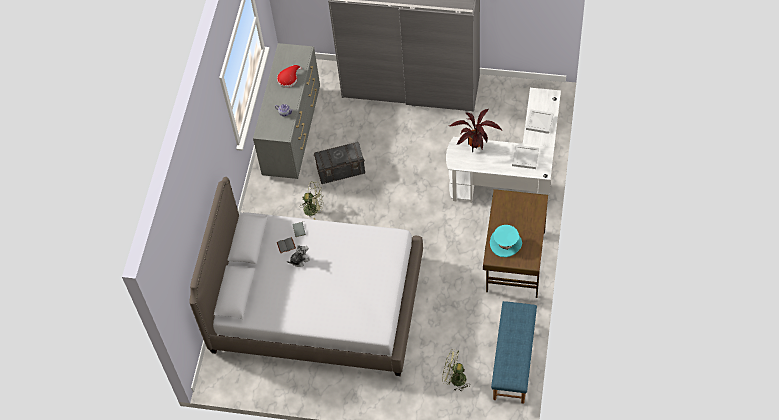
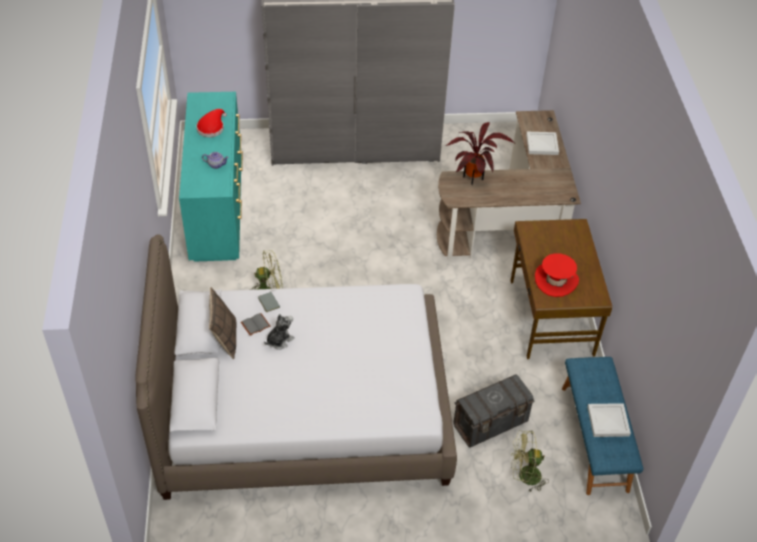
camera: 20 degrees left, 10 degrees down
grey dresser [253,43,320,179] -> turquoise dresser [179,92,243,262]
grey storage box [314,142,365,184] -> grey storage box moved to [453,374,535,448]
white desk [446,88,561,203] -> brown desk [437,110,581,260]
turquoise hat [490,225,522,257] -> red hat [535,253,579,297]
white tray [512,145,539,169] -> white tray moved to [587,403,631,437]
none -> pillow [209,287,236,359]

